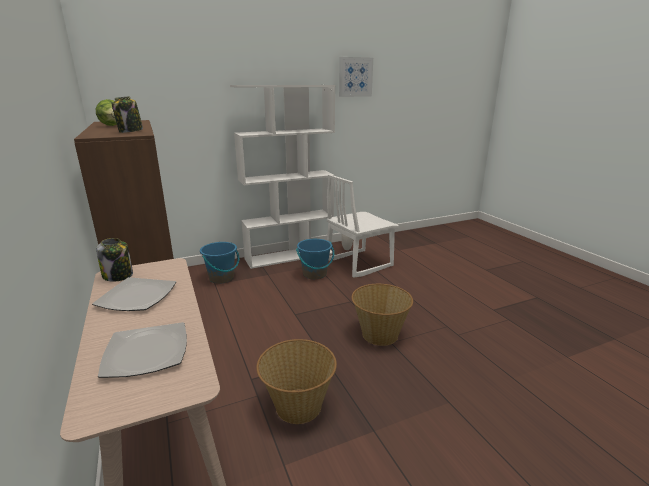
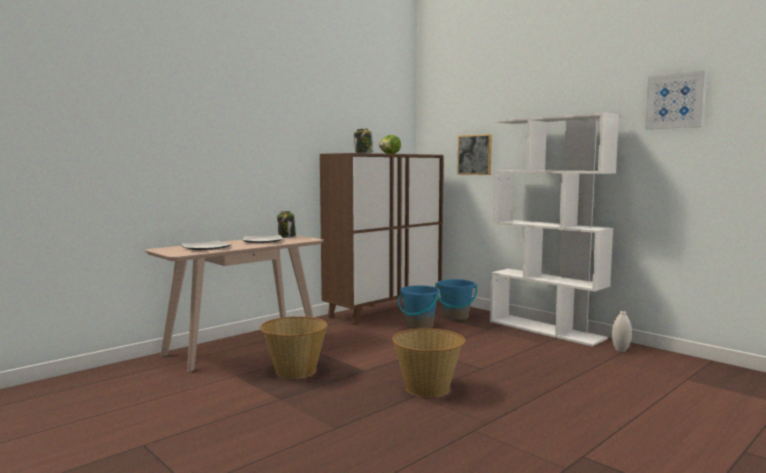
camera: 70 degrees right, 15 degrees down
blue bucket [296,239,334,279] -> blue bucket moved to [398,285,440,329]
white chair [327,174,399,277] -> none
none -> picture [457,134,492,175]

